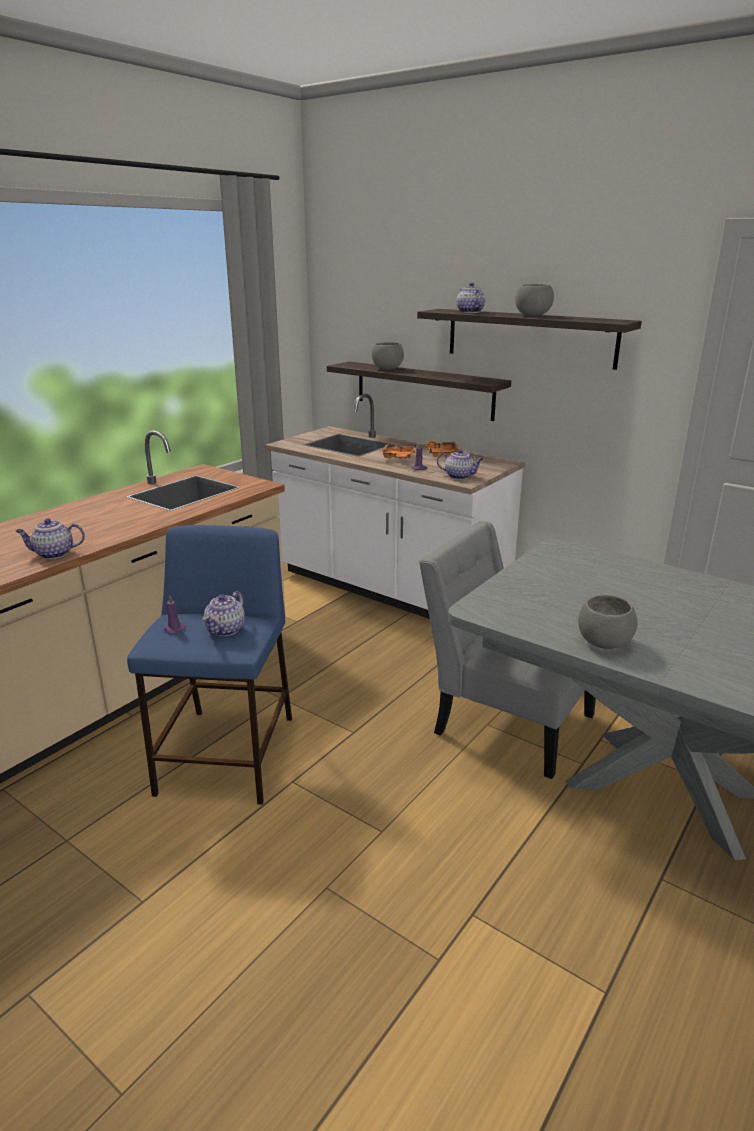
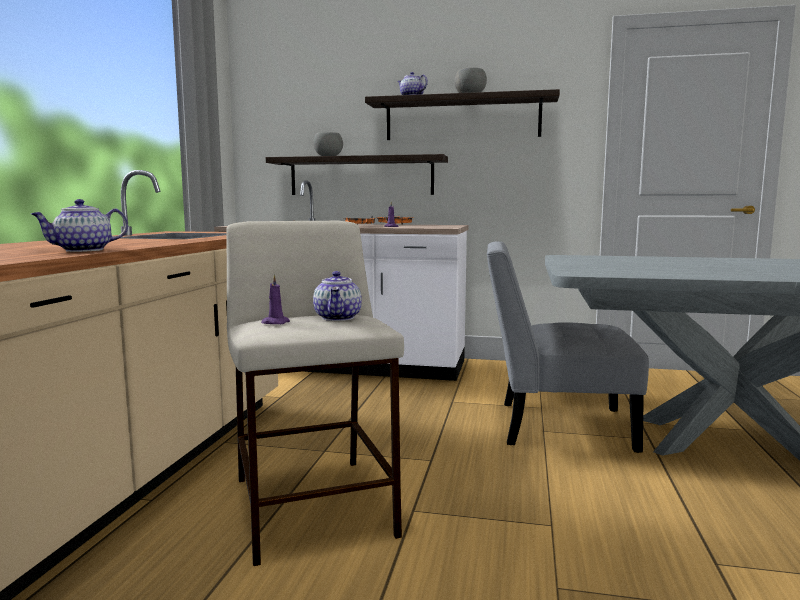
camera: 25 degrees left, 15 degrees down
blue stool [127,525,292,805] -> beige stool [226,220,404,566]
teapot [437,449,483,479] -> none
grey bowl [578,595,638,649] -> none

